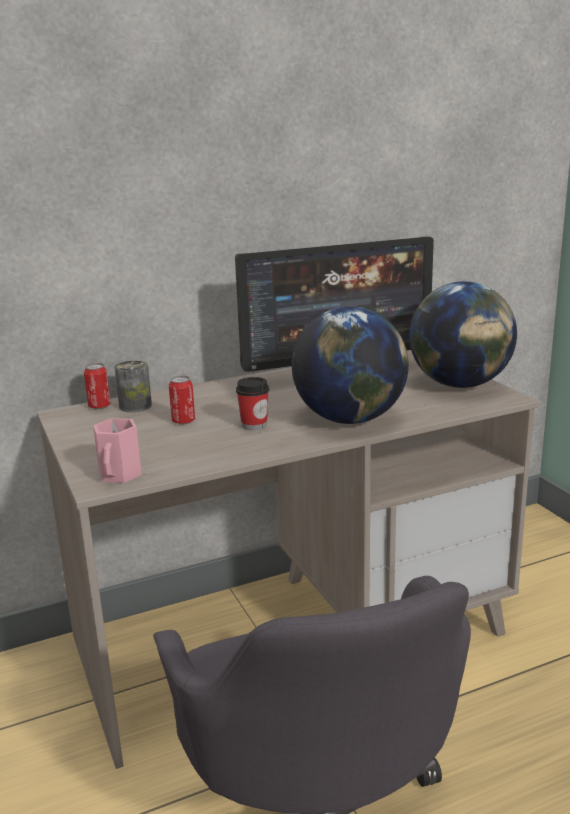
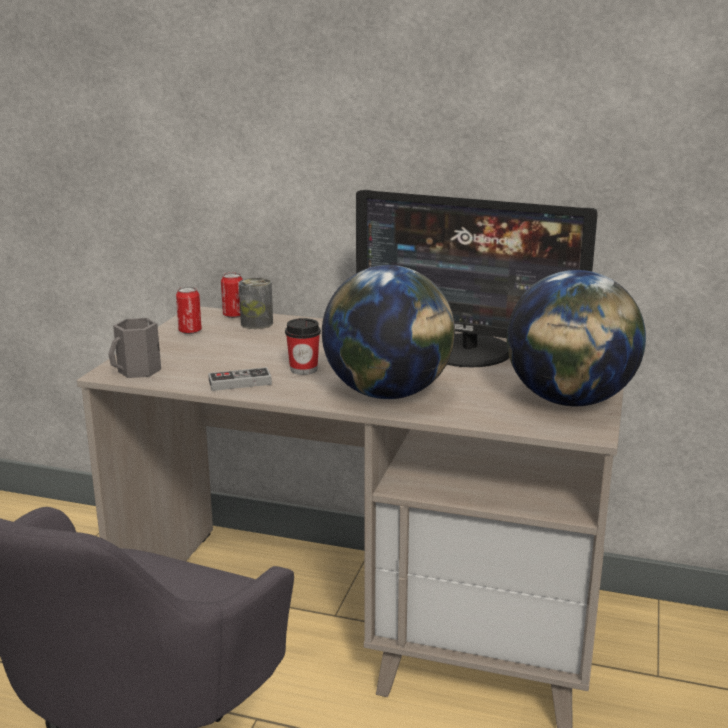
camera: 40 degrees right, 0 degrees up
pink mug [93,418,142,483] -> grey mug [108,318,161,378]
can [169,376,195,425] -> can moved to [176,286,202,334]
none -> game controller [208,367,272,391]

